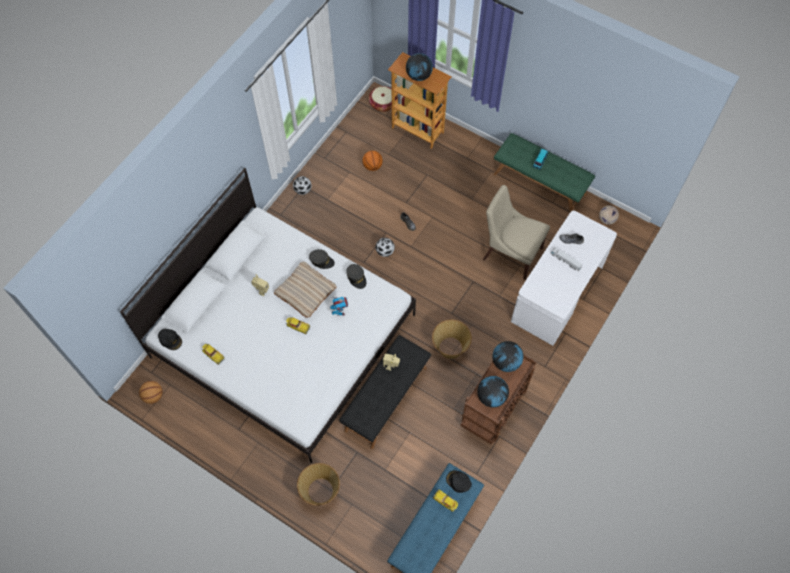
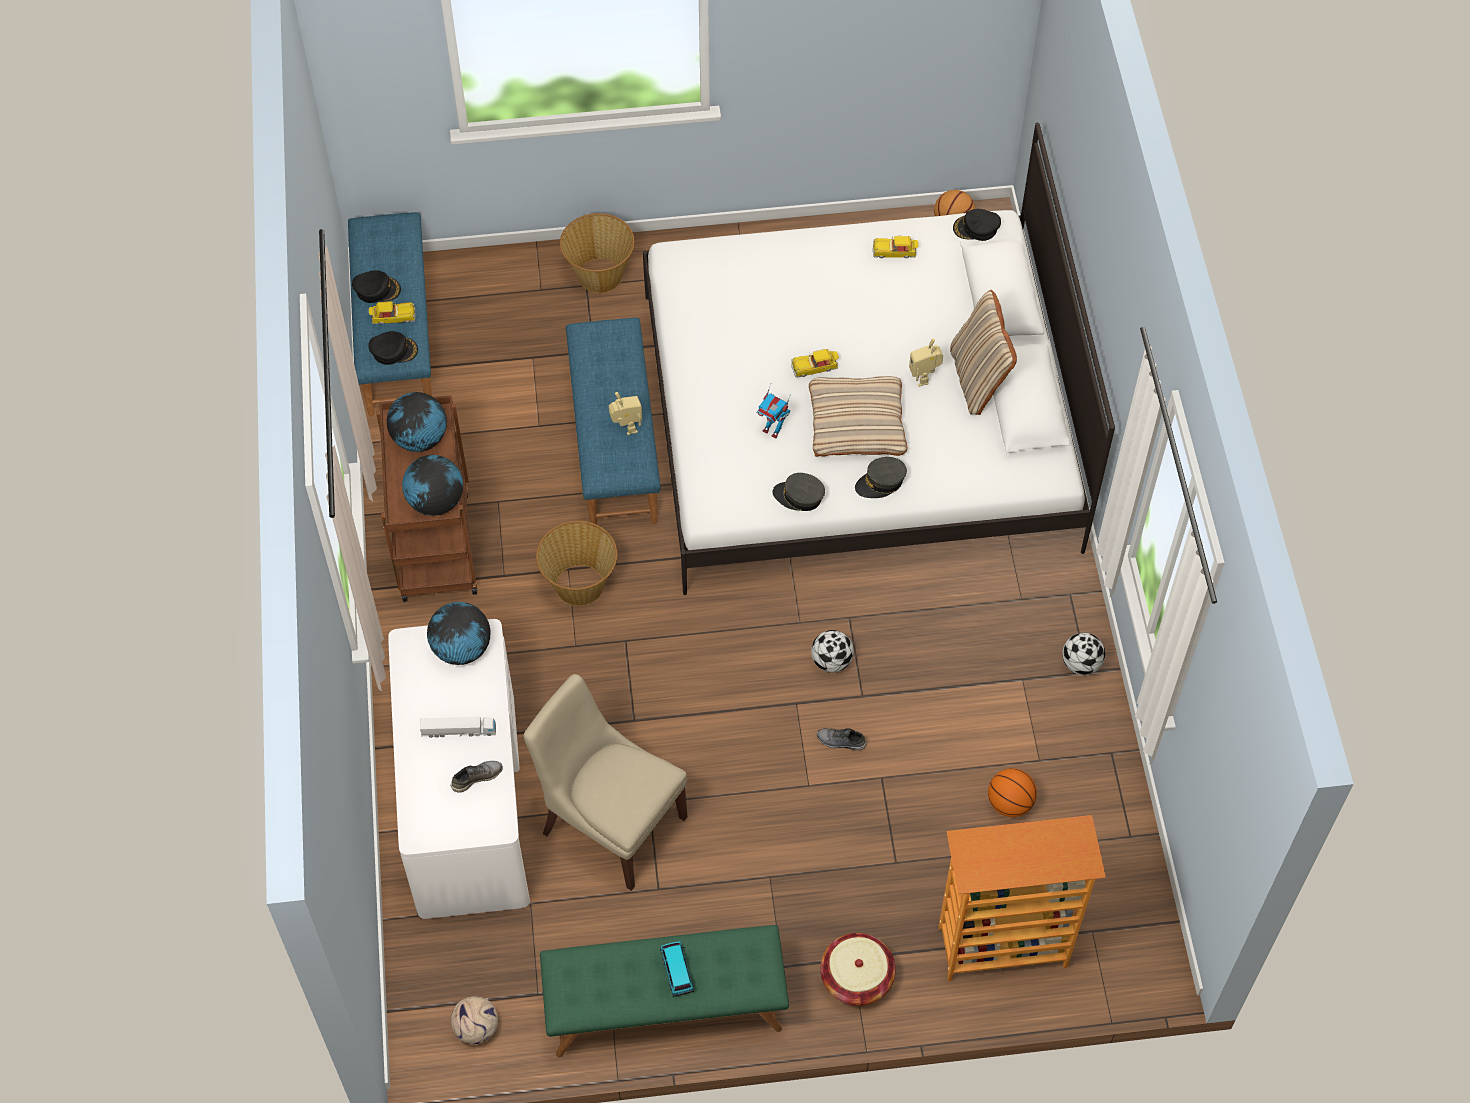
camera: 140 degrees right, 5 degrees down
black bench [339,335,431,449] -> blue bench [566,318,661,527]
basket [369,86,397,112] -> basket moved to [820,933,896,1006]
globe [406,53,433,81] -> globe moved to [427,602,490,665]
beige chair [483,185,550,280] -> beige chair turned 135 degrees counterclockwise [524,674,687,891]
none -> black cap [352,270,401,303]
none -> beige pillow [950,289,1017,415]

